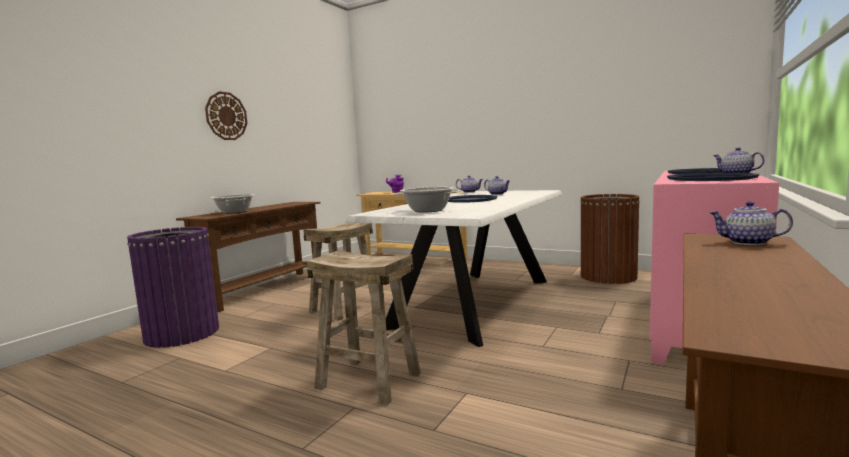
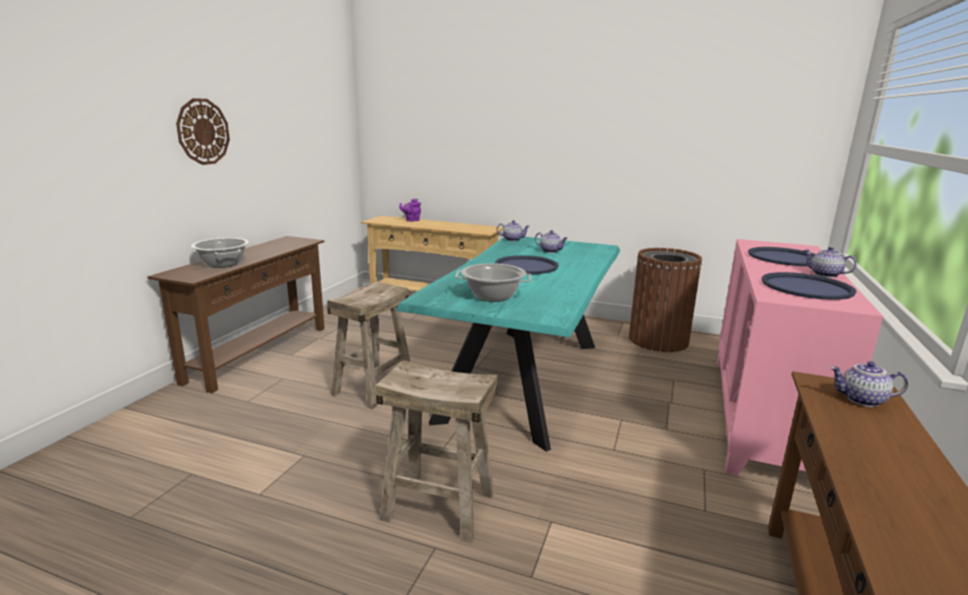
camera: 10 degrees left, 10 degrees up
purple trash can [127,227,219,348] -> none
white dining table [345,190,563,347] -> turquoise dining table [395,237,620,452]

